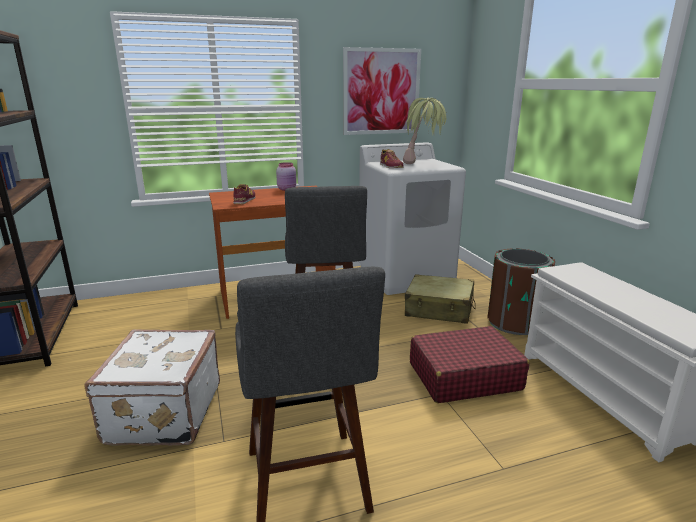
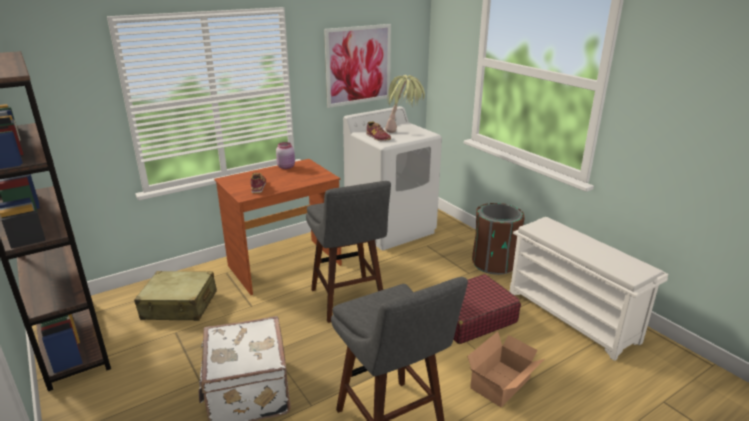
camera: 15 degrees left, 5 degrees up
beige suitcase [405,274,476,324] -> beige suitcase moved to [134,271,217,321]
none -> cardboard box [467,331,545,407]

